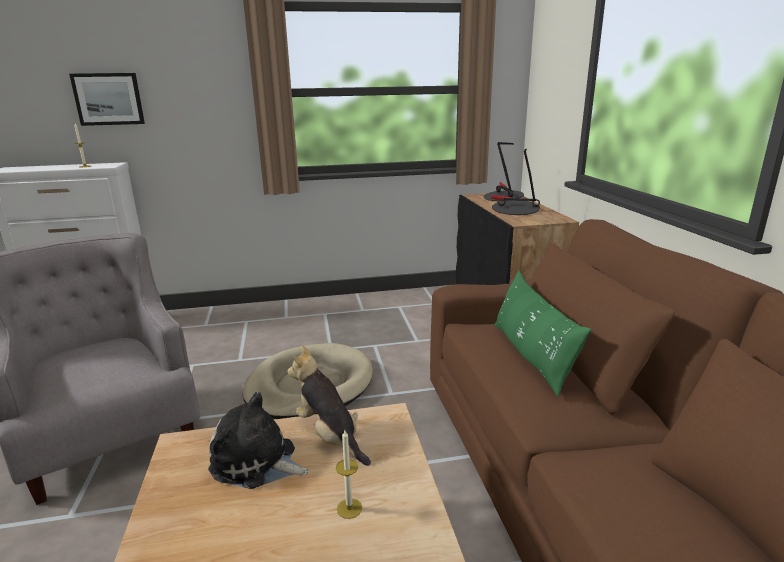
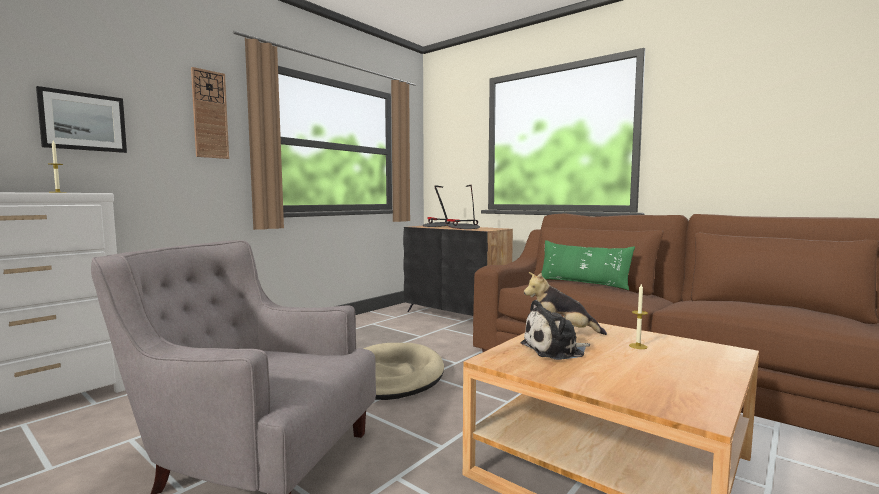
camera: 40 degrees left, 15 degrees down
none -> wall clock [191,67,229,159]

